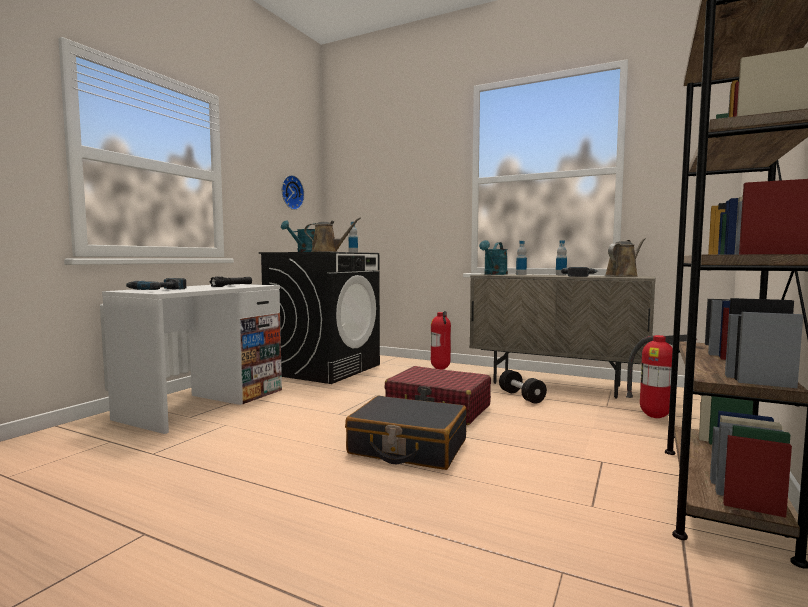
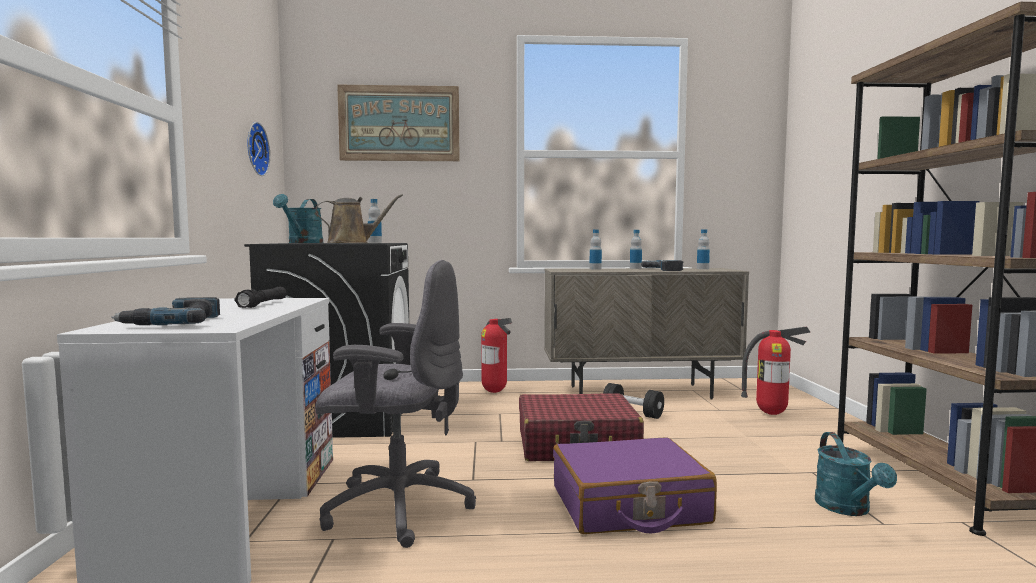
camera: 30 degrees left, 0 degrees up
black suitcase [345,395,467,470] -> purple suitcase [553,437,717,534]
turquoise watering can [479,240,508,275] -> turquoise watering can moved to [815,432,897,516]
brown watering can [605,238,646,277] -> bottle [697,230,710,269]
none -> grey office chair [315,260,476,548]
none -> picture [337,85,460,161]

